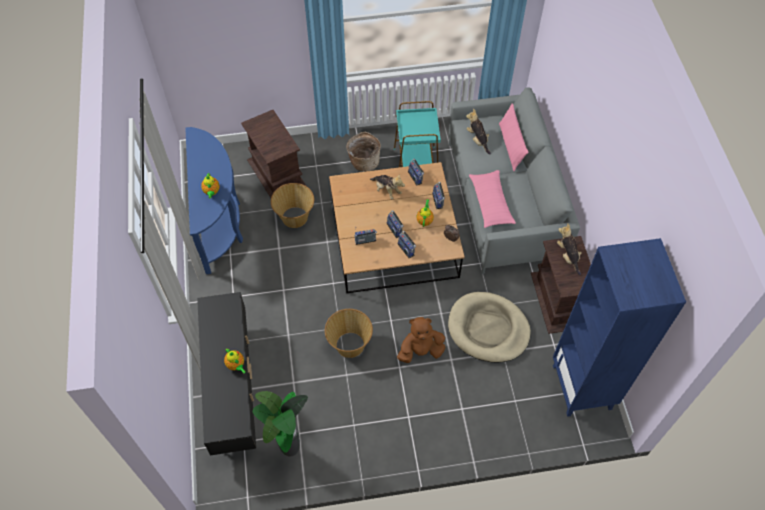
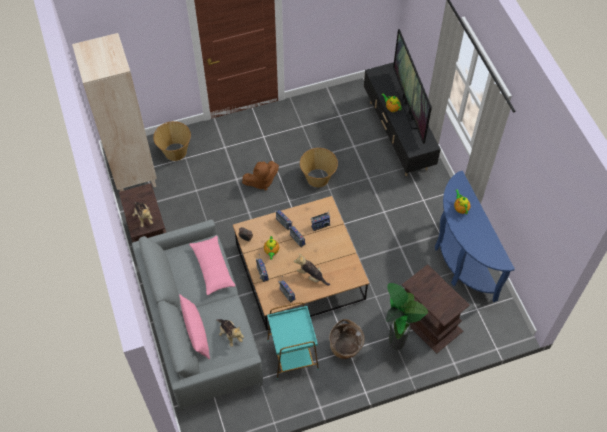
camera: 170 degrees right, 0 degrees up
potted plant [252,391,308,457] -> potted plant moved to [386,283,428,350]
basket [271,183,314,228] -> basket moved to [153,121,191,161]
beige dog bed [448,292,531,363] -> none
blue bookcase [553,238,686,417] -> beige bookcase [72,33,157,192]
none -> television [393,29,432,144]

